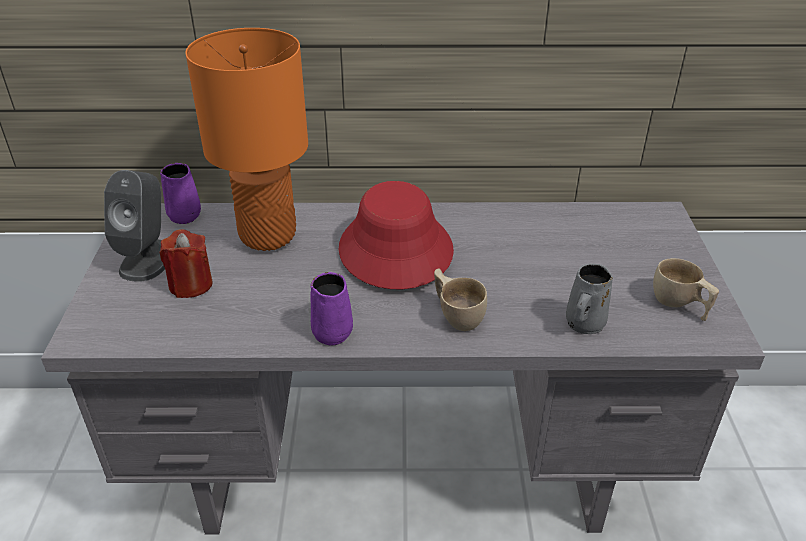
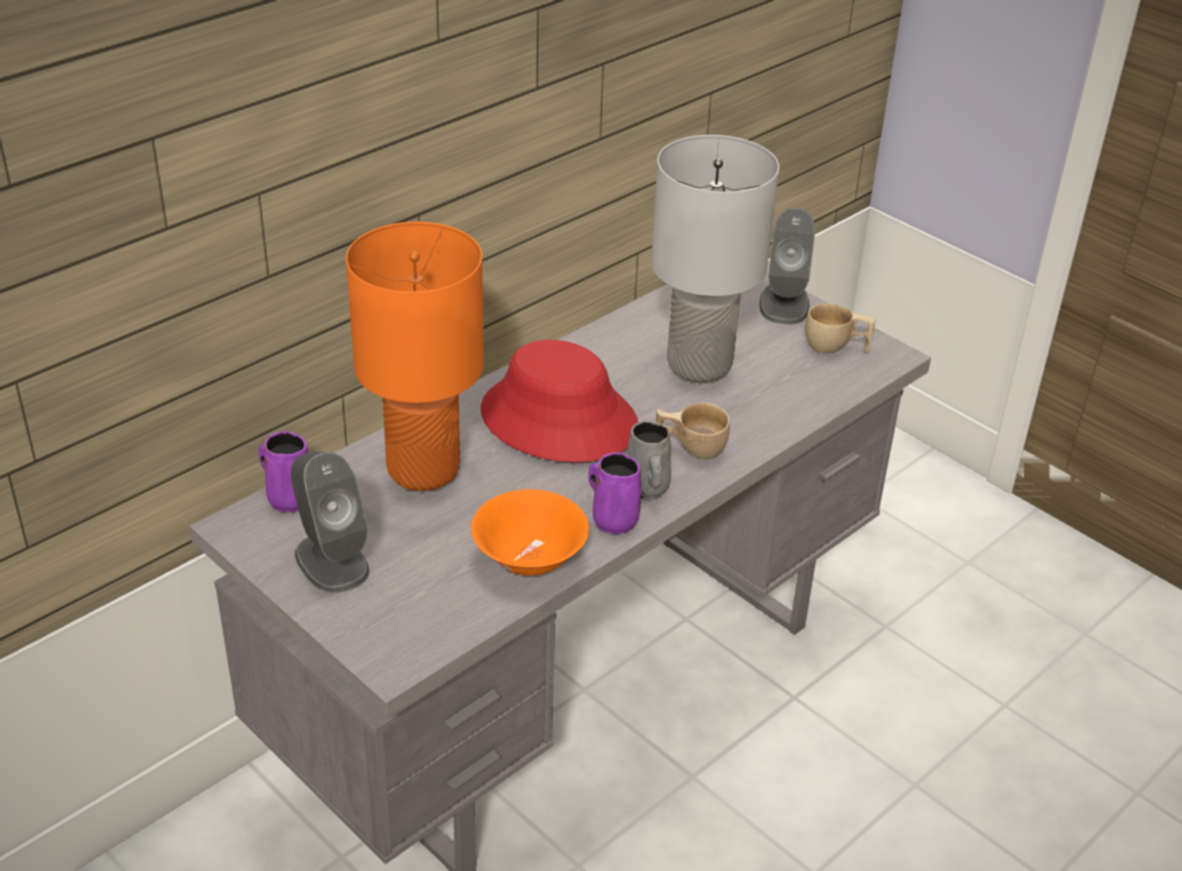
camera: 45 degrees left, 0 degrees up
red candle [160,230,213,298] -> none
grey mug [566,263,613,334] -> grey mug moved to [626,420,671,500]
none -> orange bowl [471,489,589,575]
none -> grey table lamp [651,135,779,383]
none -> grey speaker [759,208,815,325]

